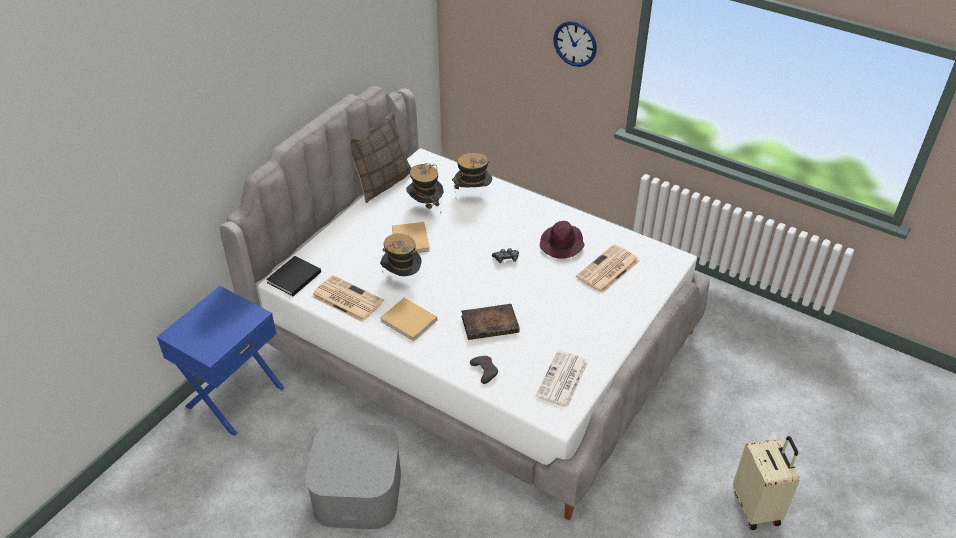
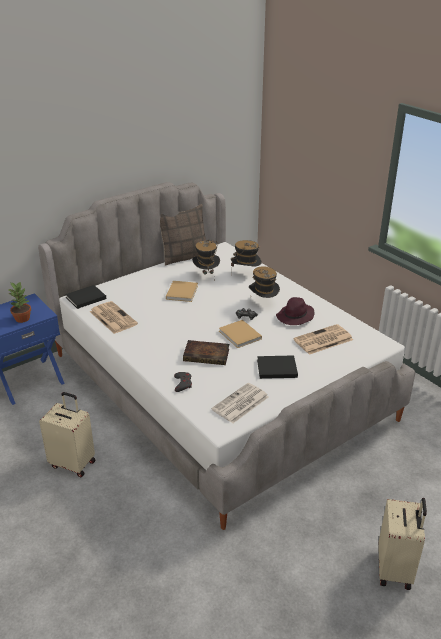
camera: 20 degrees right, 10 degrees down
grey storage box [305,424,401,529] -> beige suitcase [39,392,95,477]
hat [380,233,422,276] -> hat moved to [249,266,280,298]
beige book [380,298,437,341] -> beige book moved to [219,320,262,348]
wall clock [553,21,597,67] -> none
none -> potted plant [9,281,31,323]
none -> black book [257,355,298,379]

